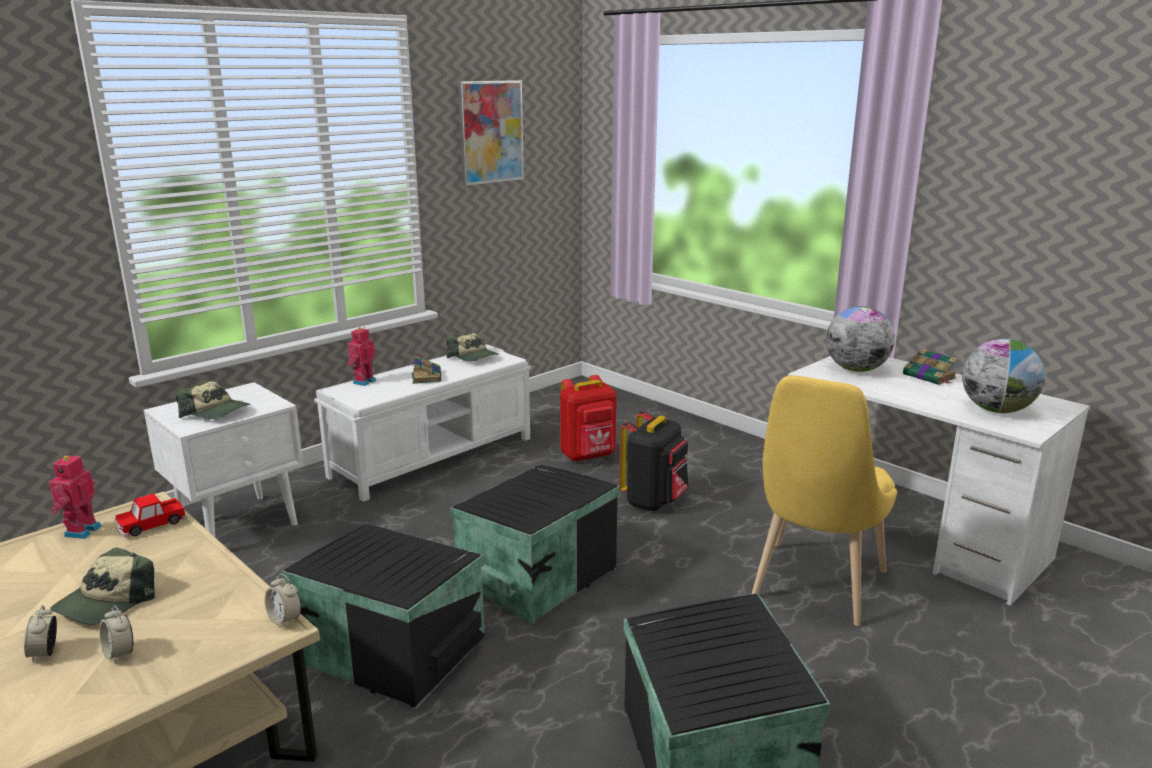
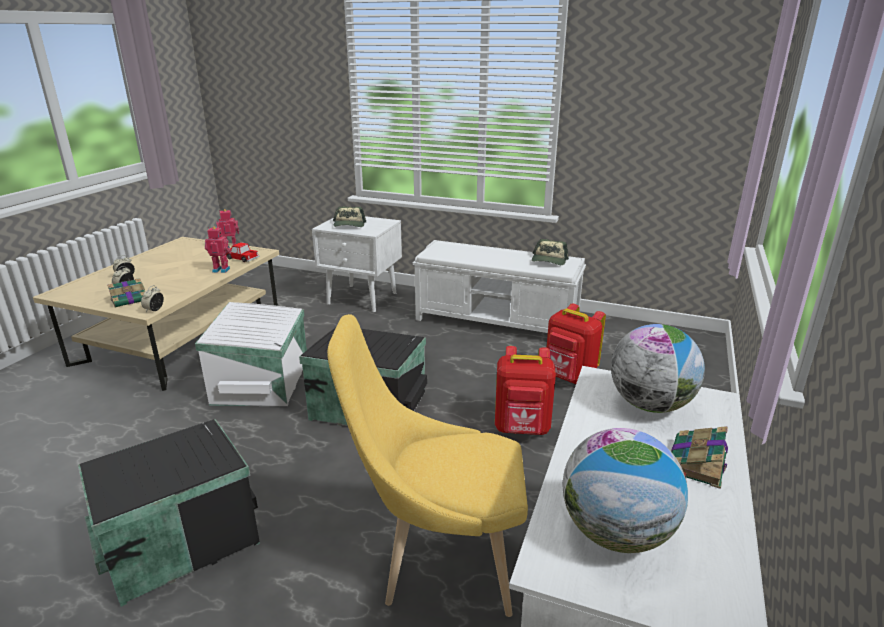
camera: 65 degrees right, 5 degrees up
cap [50,548,155,625] -> none
black storage box [281,523,484,709] -> white storage box [195,302,307,406]
toy robot [347,326,376,386] -> toy robot moved to [205,227,231,273]
book [411,355,442,384] -> book moved to [107,278,146,307]
picture [458,80,524,186] -> none
black backpack [619,411,689,511] -> red backpack [495,346,556,435]

